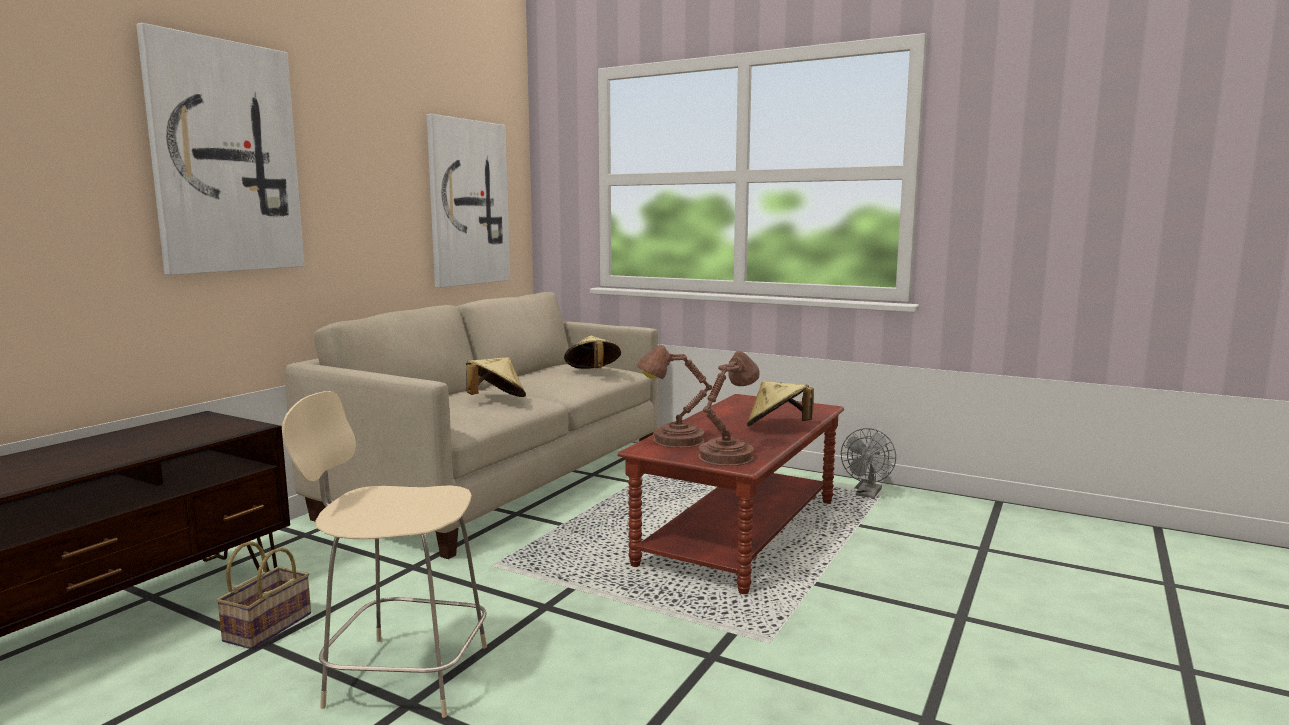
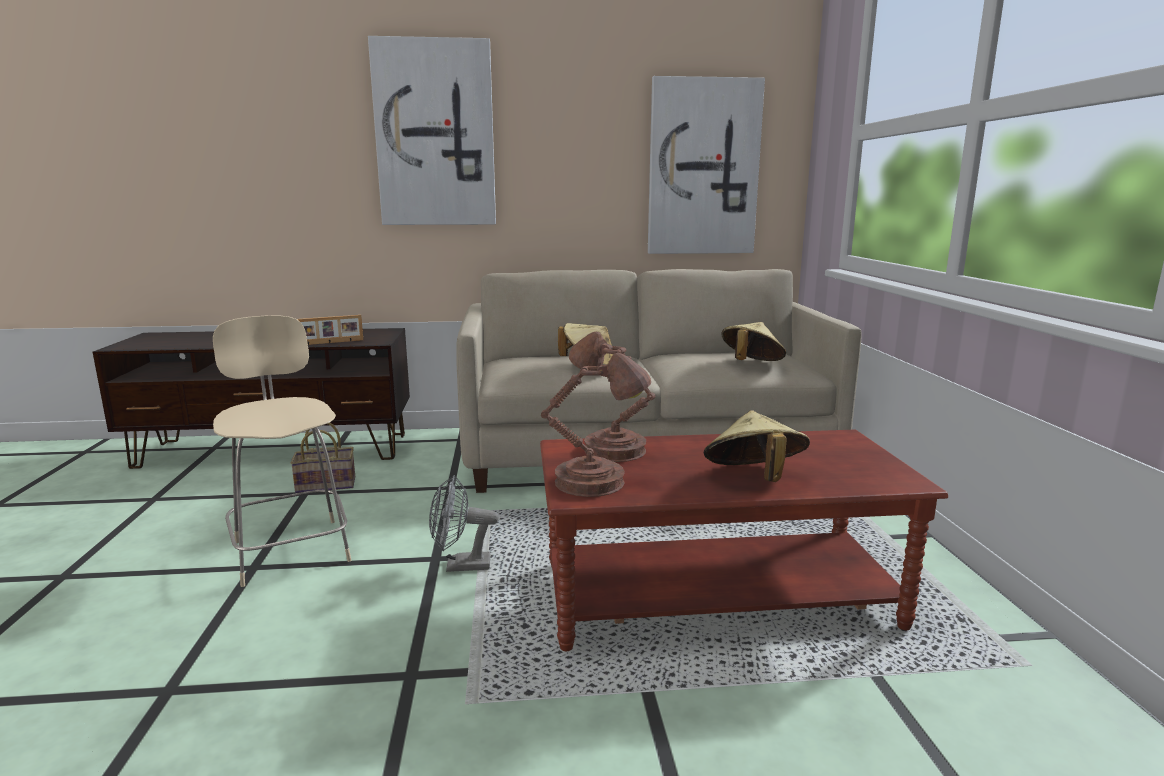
camera: 55 degrees right, 5 degrees up
grey fan [841,428,896,498] -> grey fan moved to [429,475,499,572]
none -> picture frame [297,315,363,345]

